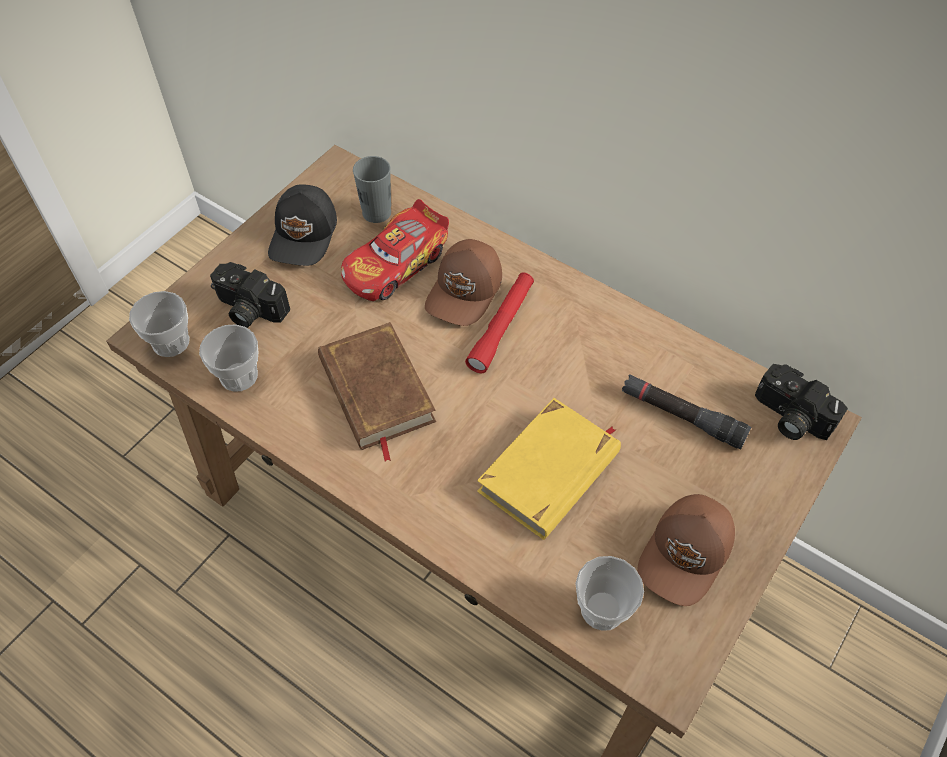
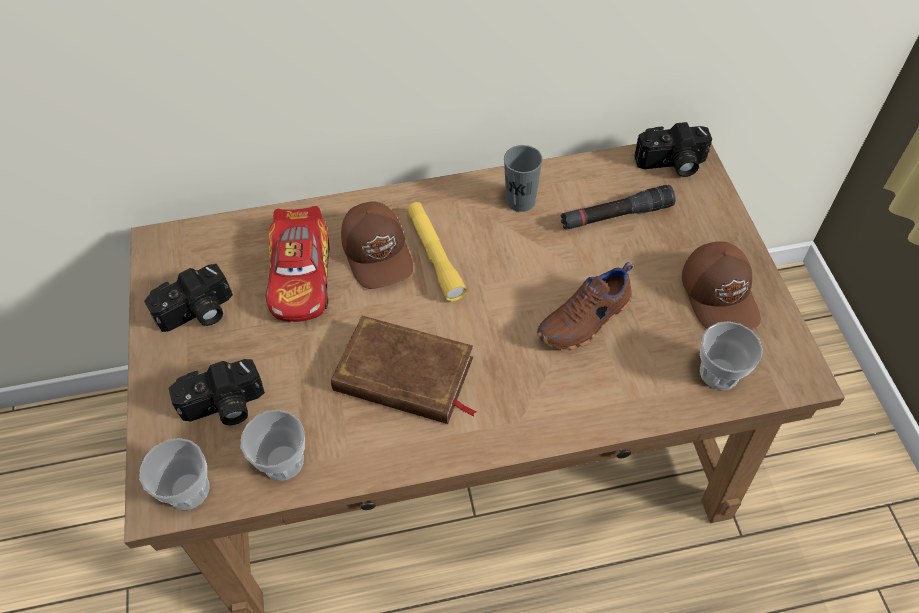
camera: 45 degrees left, 0 degrees up
black cap [268,184,337,266] -> camera [144,264,233,332]
grey cup [353,156,391,223] -> grey cup moved to [504,145,543,212]
red flashlight [465,273,534,373] -> yellow flashlight [407,202,467,302]
yellow book [477,398,621,540] -> brown shoe [537,262,633,350]

